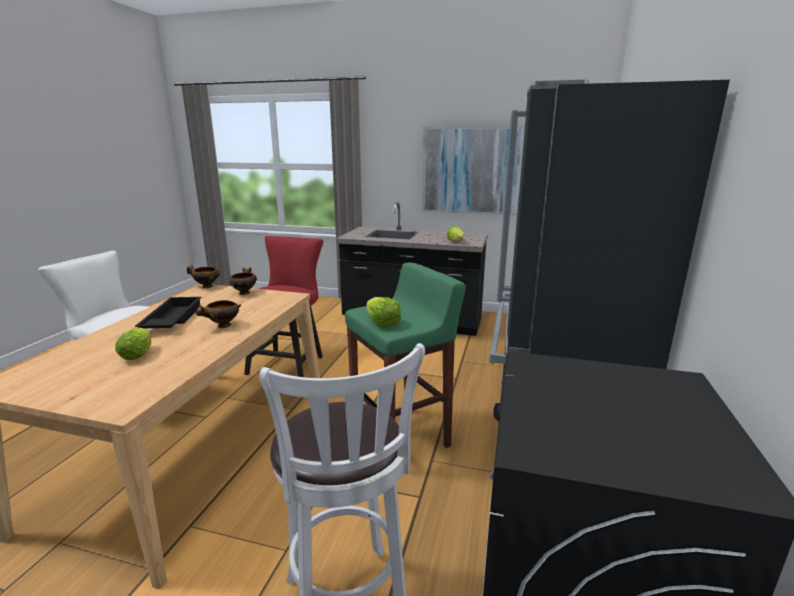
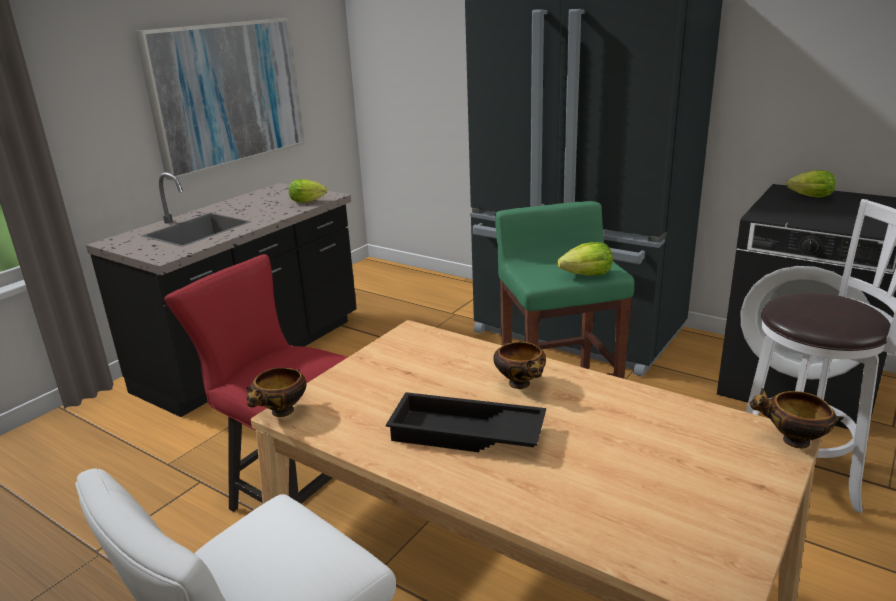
camera: 70 degrees left, 5 degrees up
lettuce [115,328,151,360] -> lettuce moved to [786,170,836,197]
bowl [229,268,257,295] -> bowl moved to [750,388,844,448]

